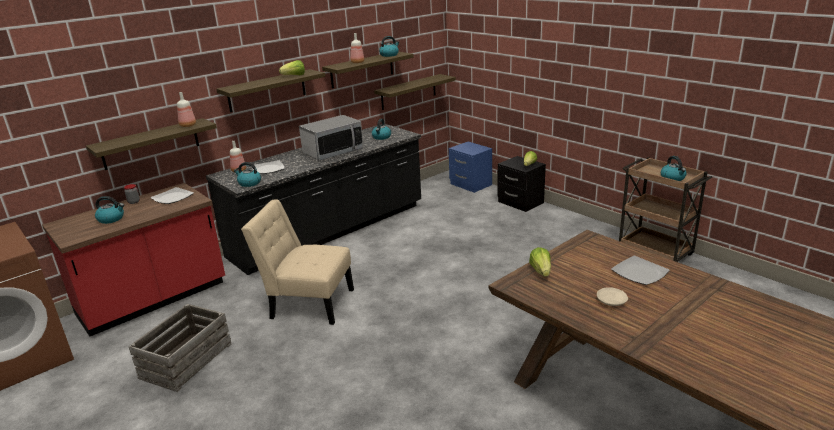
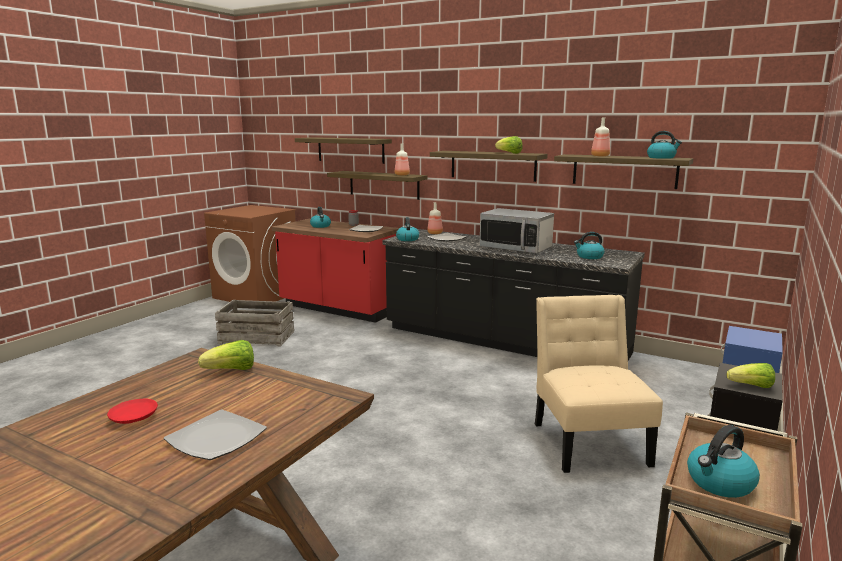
camera: 70 degrees right, 10 degrees down
beige chair [241,199,354,325] -> beige chair moved to [535,295,663,473]
shelf [374,74,456,110] -> shelf moved to [295,137,392,164]
beige plate [597,287,628,306] -> red plate [107,399,158,424]

